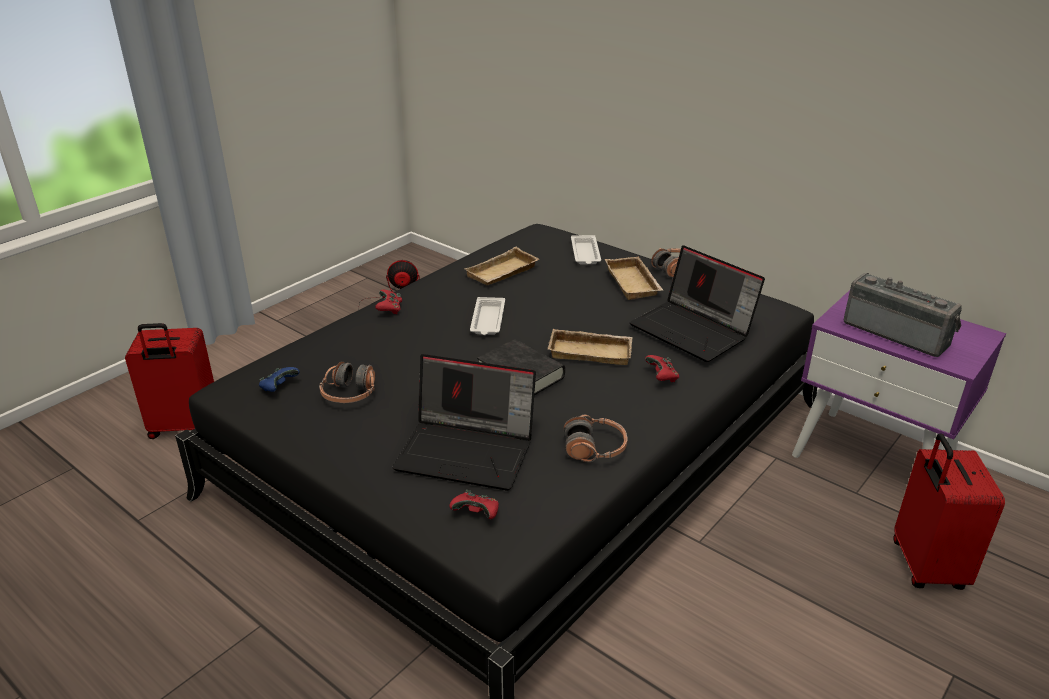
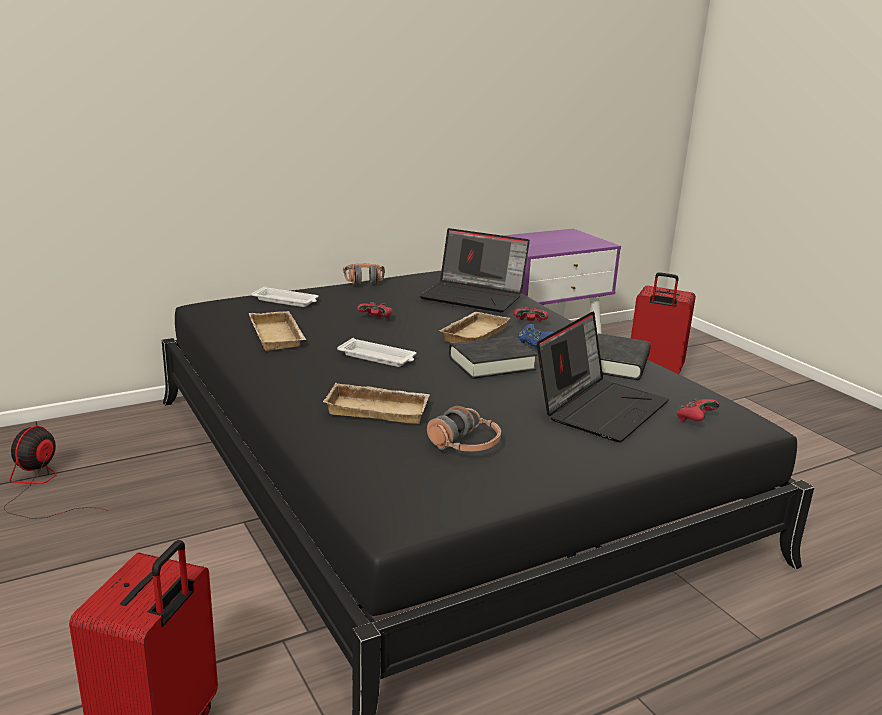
camera: 70 degrees left, 10 degrees down
blue game controller [259,367,300,392] -> blue game controller moved to [518,324,554,350]
red game controller [375,290,402,314] -> red game controller moved to [357,302,393,318]
headphones [563,414,628,462] -> black book [598,333,651,380]
beige tray [605,257,663,300] -> beige tray moved to [323,383,430,424]
laptop [629,245,765,362] -> laptop turned 45 degrees clockwise [420,228,530,312]
radio [844,273,962,357] -> none

